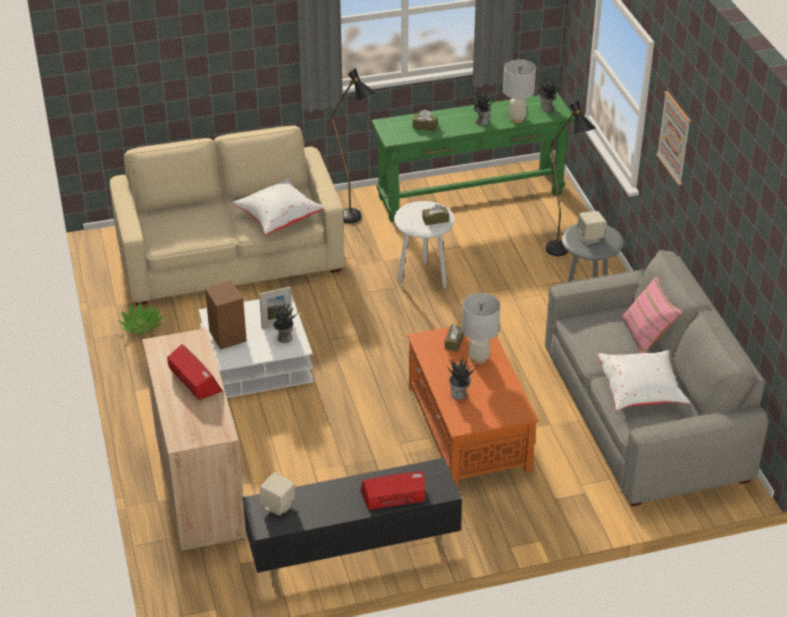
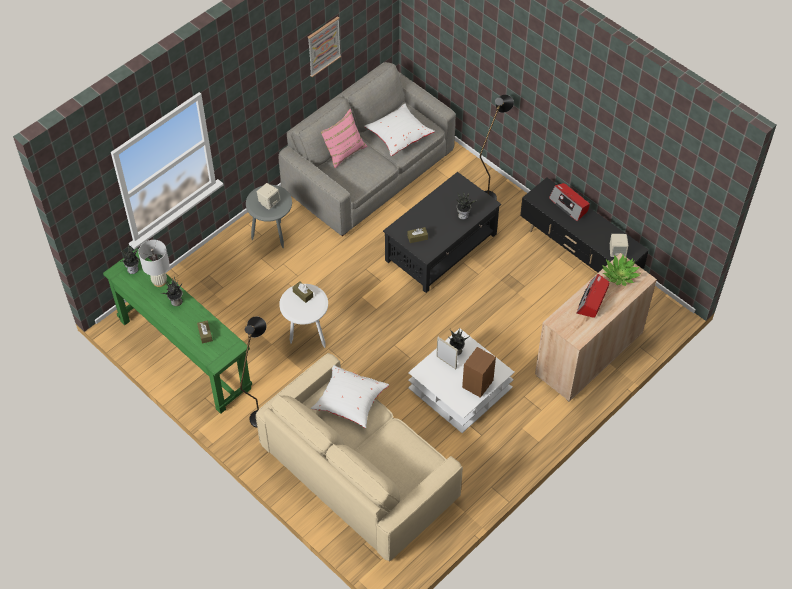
camera: 120 degrees left, 15 degrees up
potted plant [118,302,165,334] -> potted plant moved to [602,255,641,286]
orange coffee table [407,325,539,487] -> black coffee table [383,172,501,293]
white table lamp [462,293,500,364] -> none
black floor lamp [546,100,596,256] -> black floor lamp moved to [480,95,514,200]
picture [656,91,691,185] -> picture moved to [308,16,341,77]

